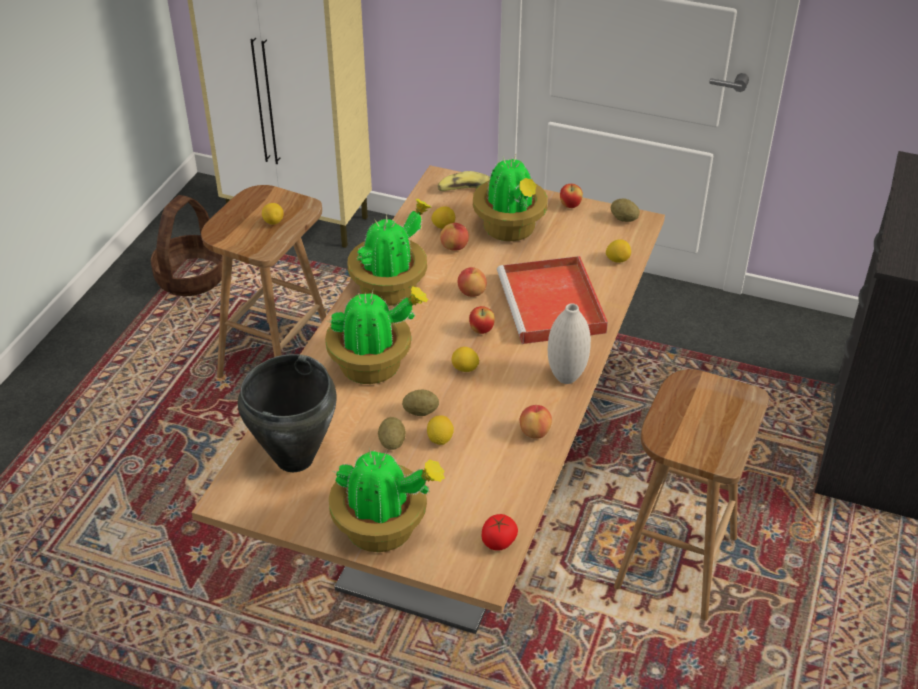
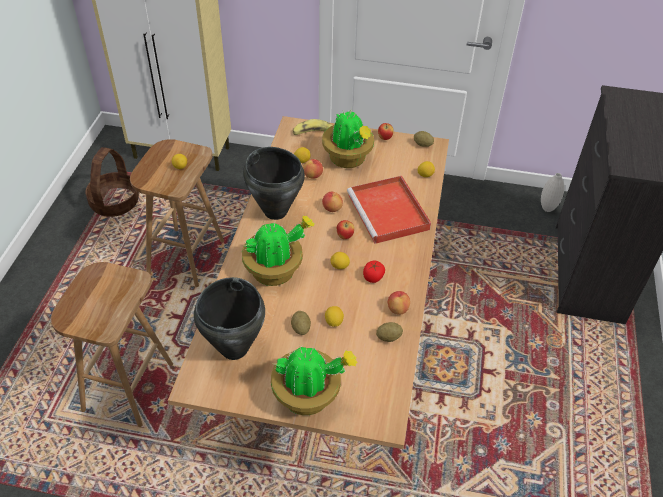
camera: 10 degrees left, 5 degrees up
potted plant [348,199,432,306] -> black cooking pot [243,147,305,220]
potato [402,390,439,416] -> potato moved to [376,322,403,342]
tomato [482,514,518,551] -> tomato moved to [363,260,385,283]
white vase [548,303,591,384] -> white vase moved to [541,173,565,212]
brown stool [614,369,769,620] -> brown stool moved to [51,262,173,427]

